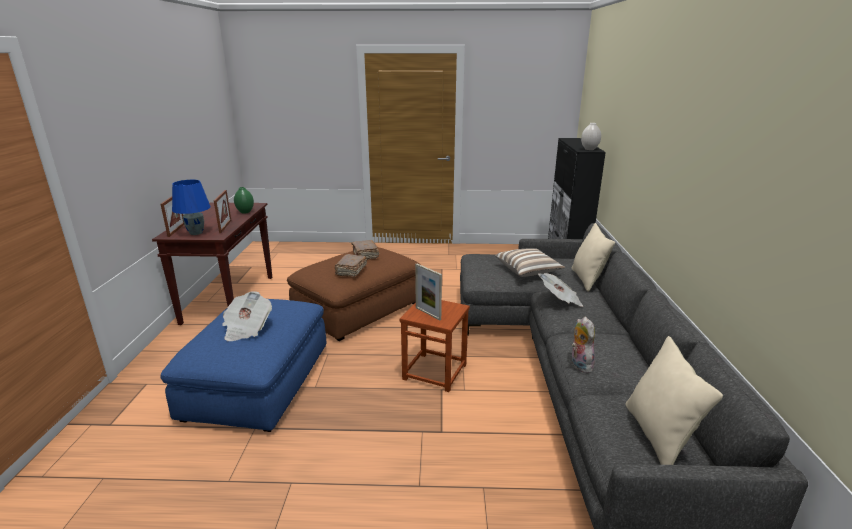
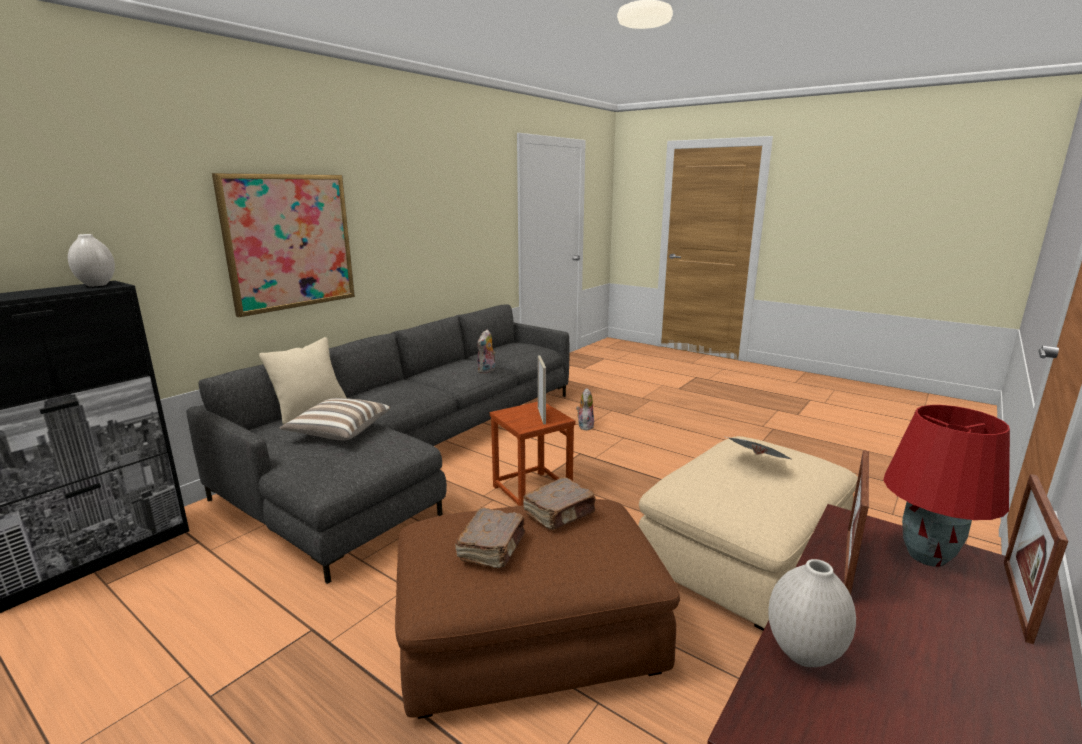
camera: 145 degrees left, 5 degrees down
blue ottoman [160,299,326,432] -> beige ottoman [638,436,858,631]
blue table lamp [172,180,210,235] -> red table lamp [883,405,1010,567]
green vase [234,187,254,214] -> white vase [768,559,856,667]
newspaper [538,273,583,307] -> none
beige pillow [625,336,723,465] -> none
none -> picture [212,173,355,317]
none -> plush toy [576,388,594,430]

